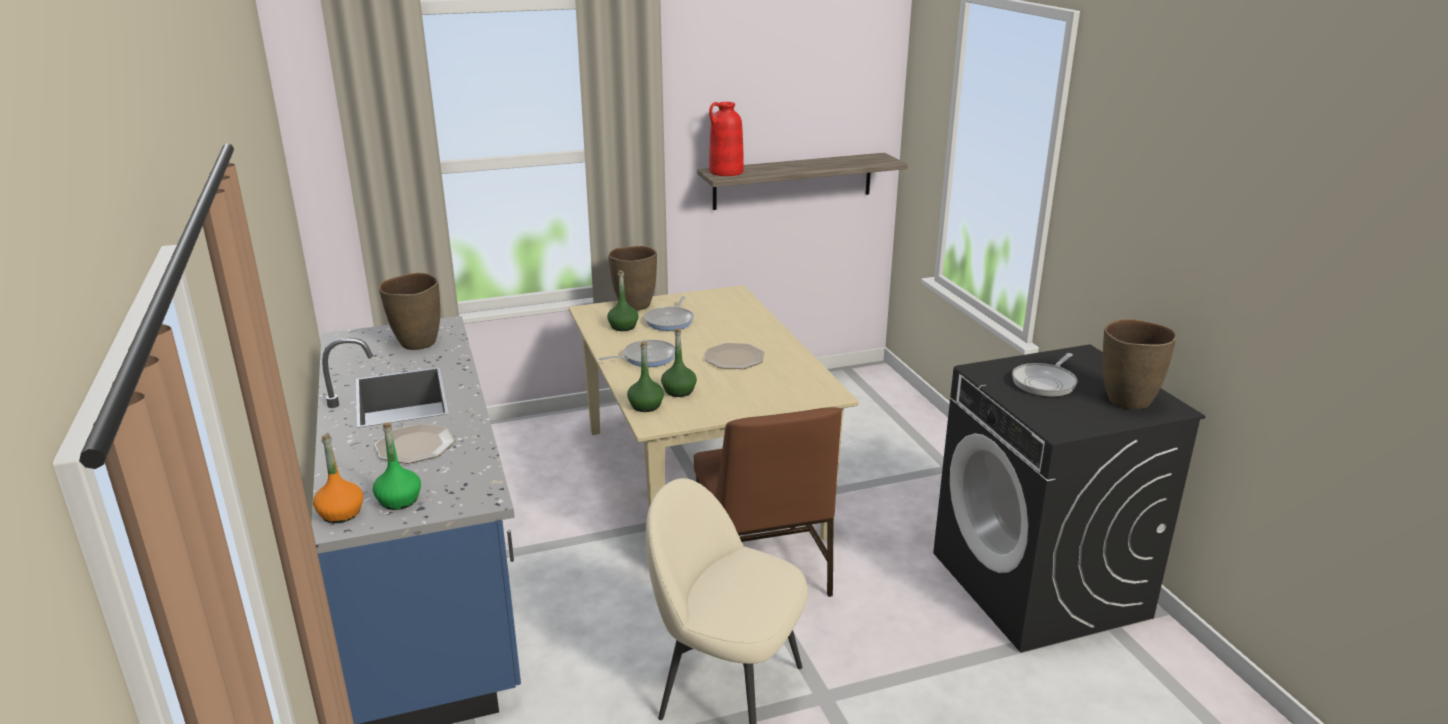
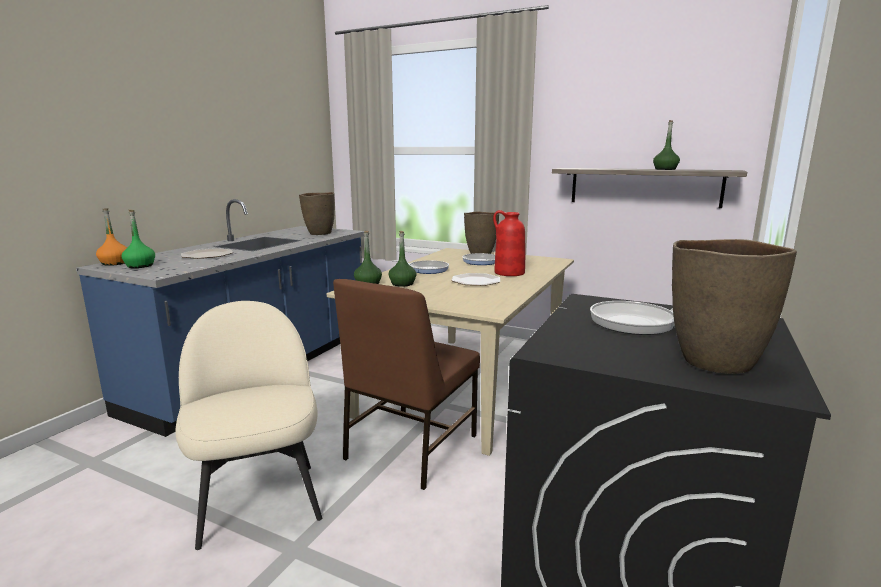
camera: 45 degrees right, 10 degrees down
green bottle [607,270,639,331] -> green bottle moved to [653,120,680,170]
red vase [709,102,744,176] -> red vase moved to [493,210,525,276]

